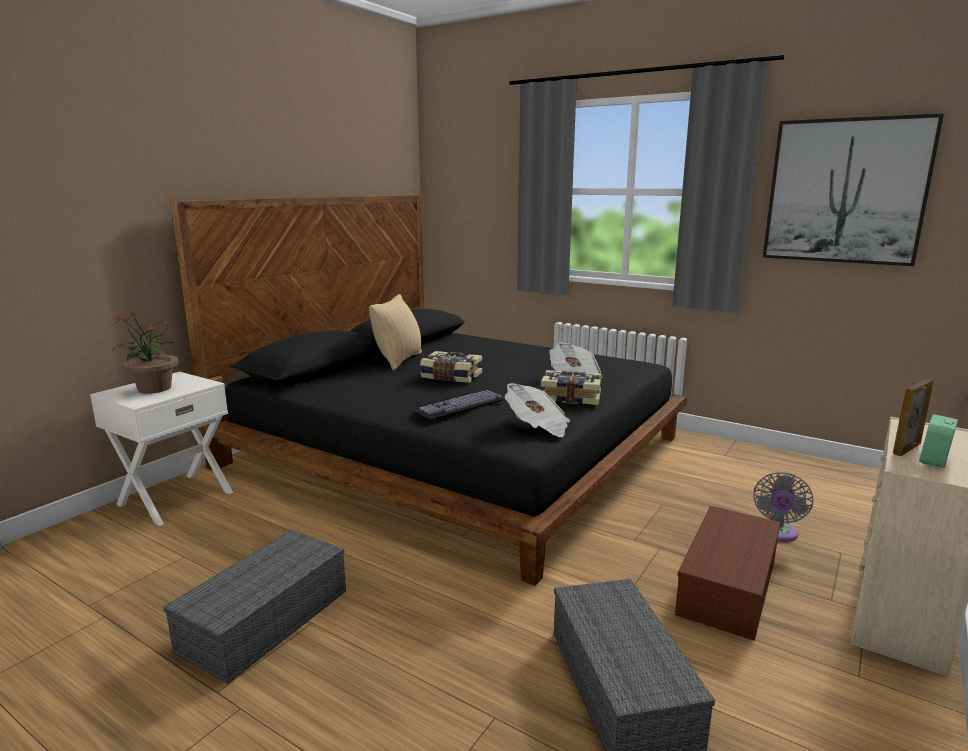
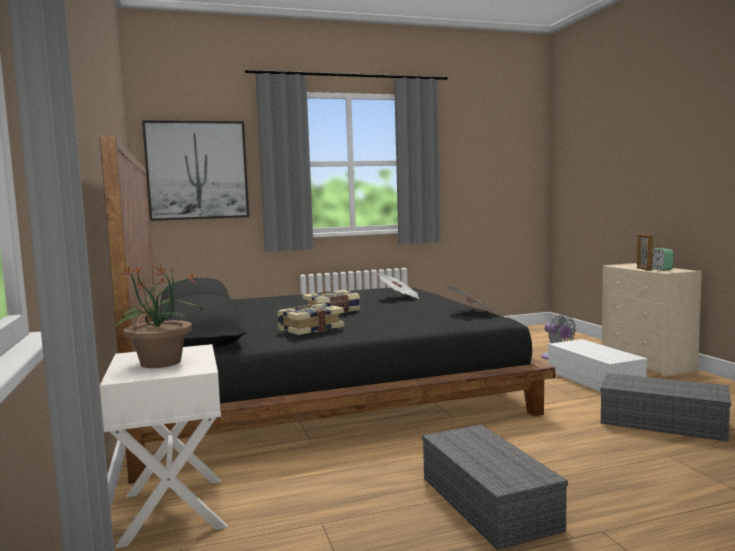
camera: 50 degrees left, 10 degrees down
beige pillow [369,294,422,370] -> none
keyboard [416,390,505,419] -> none
book [541,370,602,405] -> book moved to [277,303,344,335]
brown storage box [675,506,781,641] -> white storage box [548,339,648,392]
picture [763,113,944,266] -> picture moved to [142,120,249,221]

